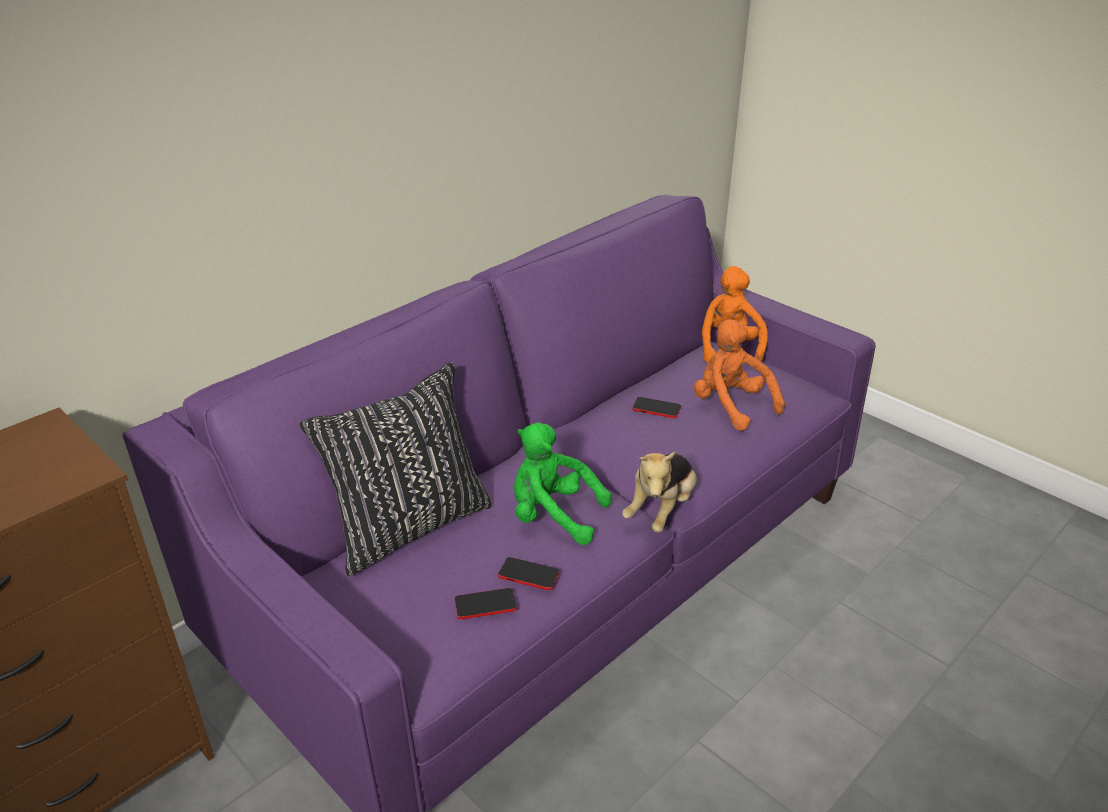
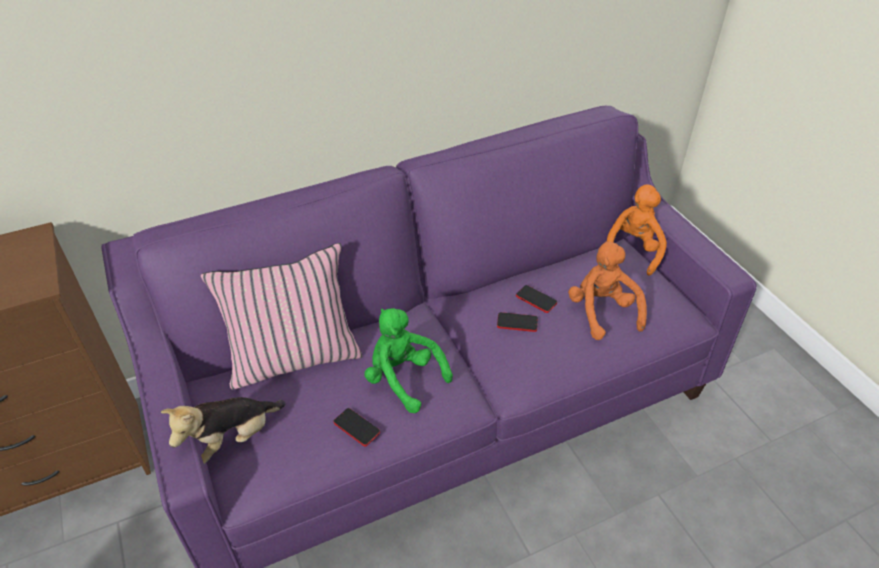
camera: 20 degrees right, 10 degrees up
black pillow [299,362,493,576] -> pink pillow [201,243,362,389]
phone [454,588,517,619] -> phone moved to [497,312,538,332]
plush toy [622,452,697,533] -> plush toy moved to [161,397,286,464]

